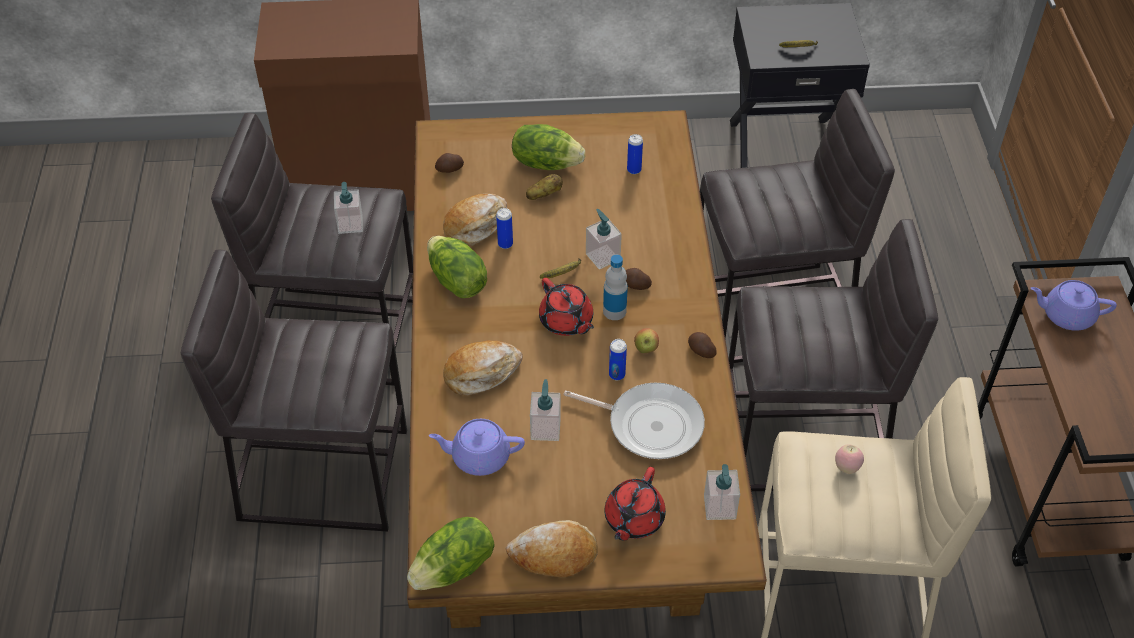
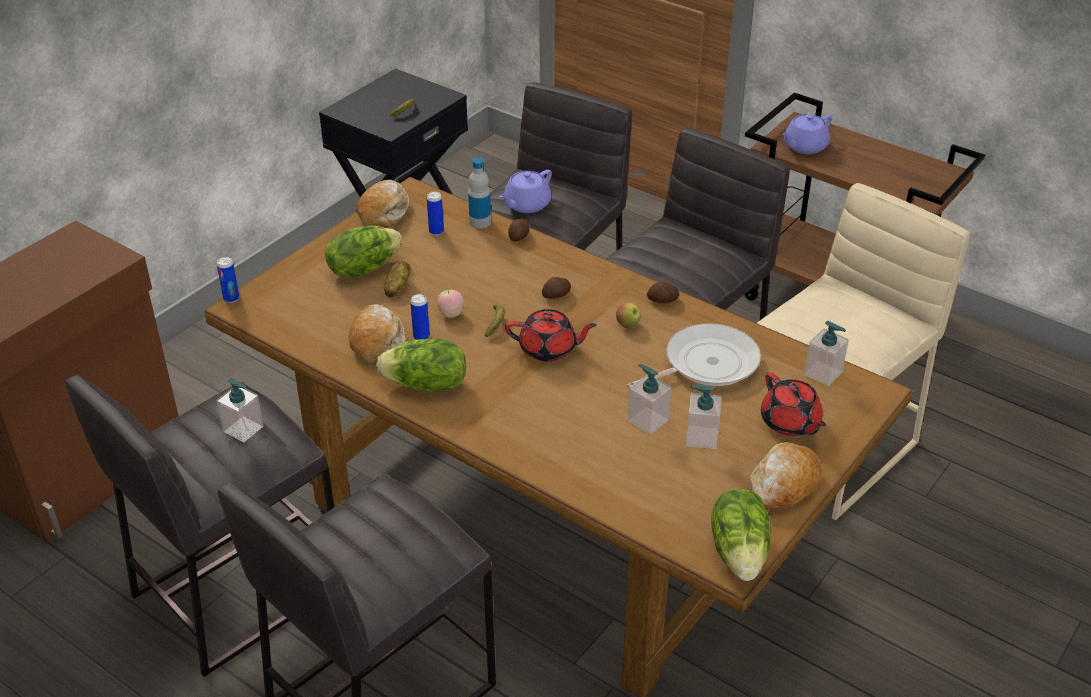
camera: 50 degrees left, 10 degrees down
purple teapot [429,419,525,476] -> purple teapot moved to [500,170,552,213]
potato [435,153,464,173] -> potato moved to [508,219,529,242]
bread [443,341,523,395] -> bread moved to [357,180,409,228]
soap dispenser [586,209,622,269] -> soap dispenser moved to [686,385,722,449]
bottle [603,255,628,320] -> bottle moved to [468,158,491,228]
can [609,339,627,380] -> can moved to [217,257,239,303]
apple [835,444,864,474] -> apple moved to [437,289,464,318]

